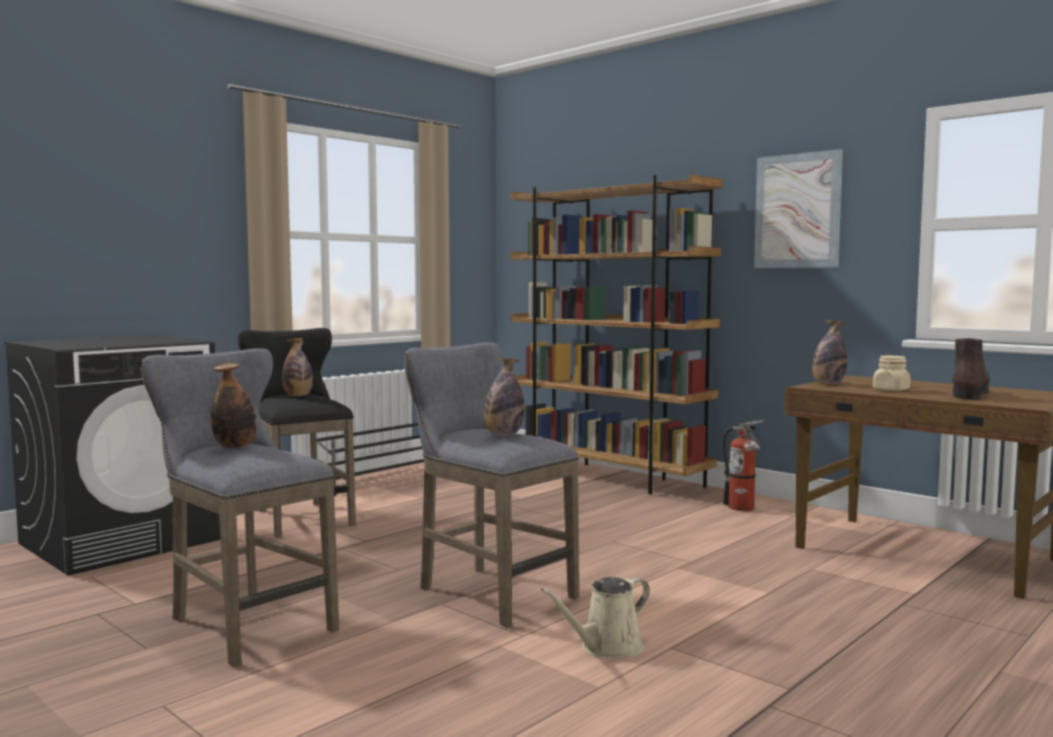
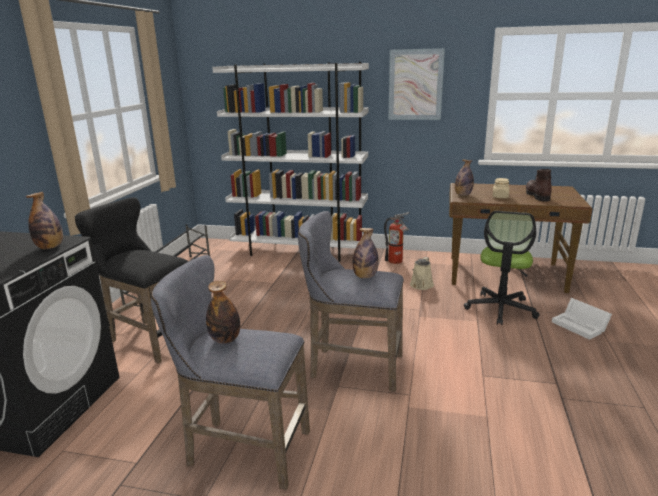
camera: 30 degrees left, 15 degrees up
bottle [282,338,313,396] -> bottle moved to [26,192,63,249]
brown bookcase [510,174,723,495] -> white bookcase [212,62,369,262]
beige watering can [541,577,650,659] -> beige watering can moved to [410,257,434,290]
none -> office chair [464,211,540,325]
none -> white storage box [552,298,612,340]

